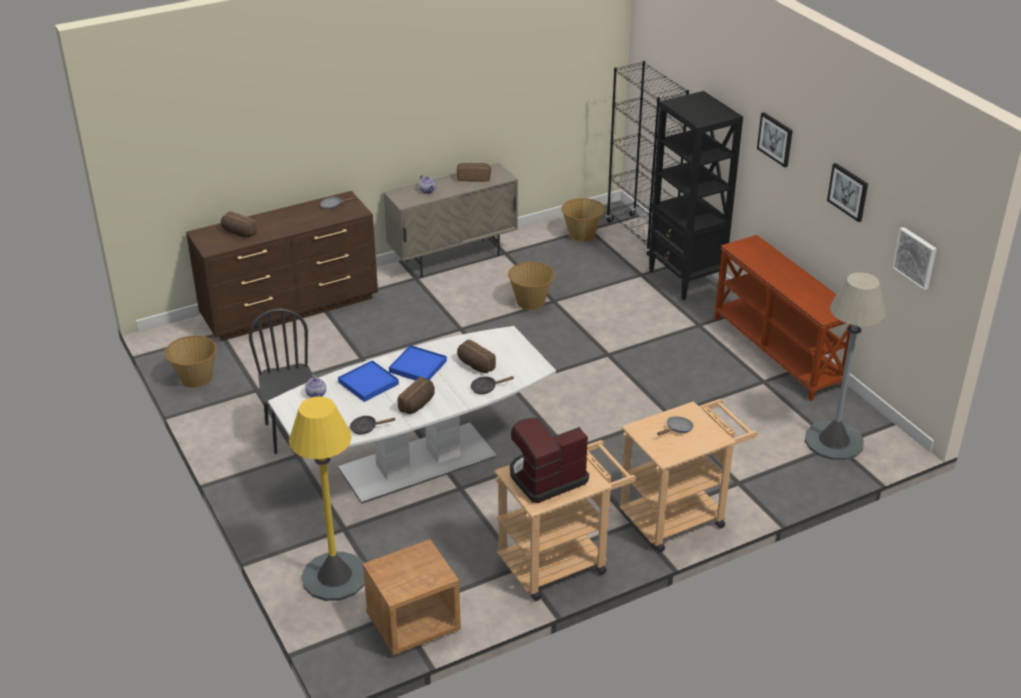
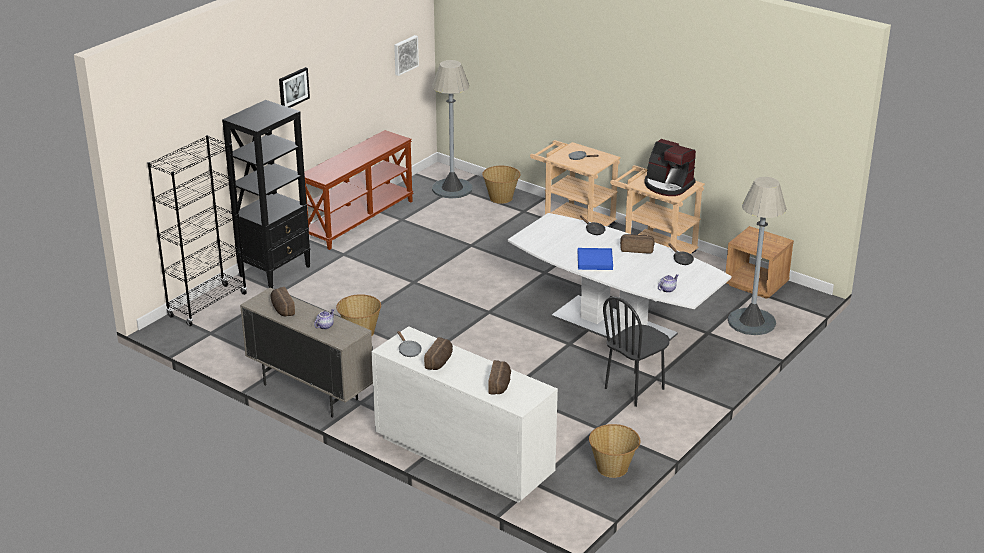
camera: 115 degrees left, 5 degrees down
brown dresser [186,191,378,341] -> white dresser [371,326,558,503]
yellow floor lamp [289,396,365,601] -> grey floor lamp [728,177,786,335]
blue tray [338,360,399,402] -> none
bread [457,339,496,373] -> bread moved to [424,337,453,370]
basket [562,198,605,242] -> basket moved to [482,166,521,204]
picture [827,163,868,222] -> none

